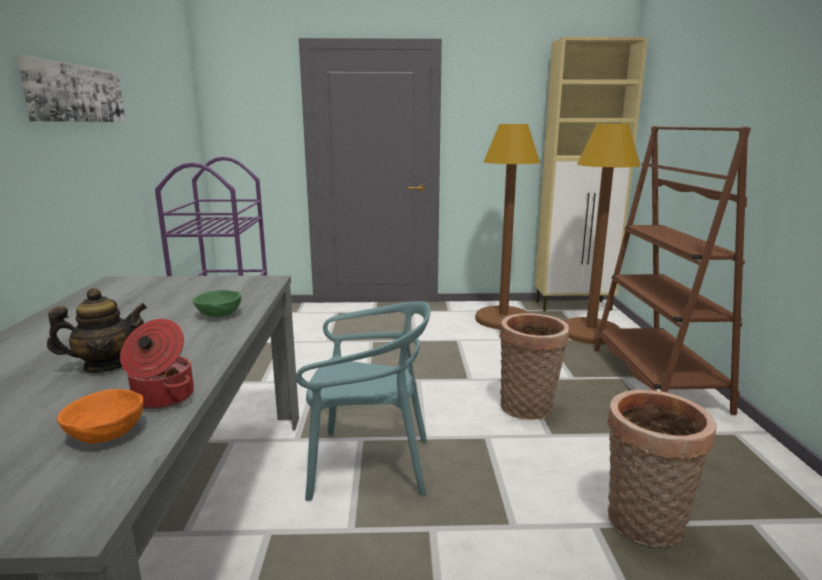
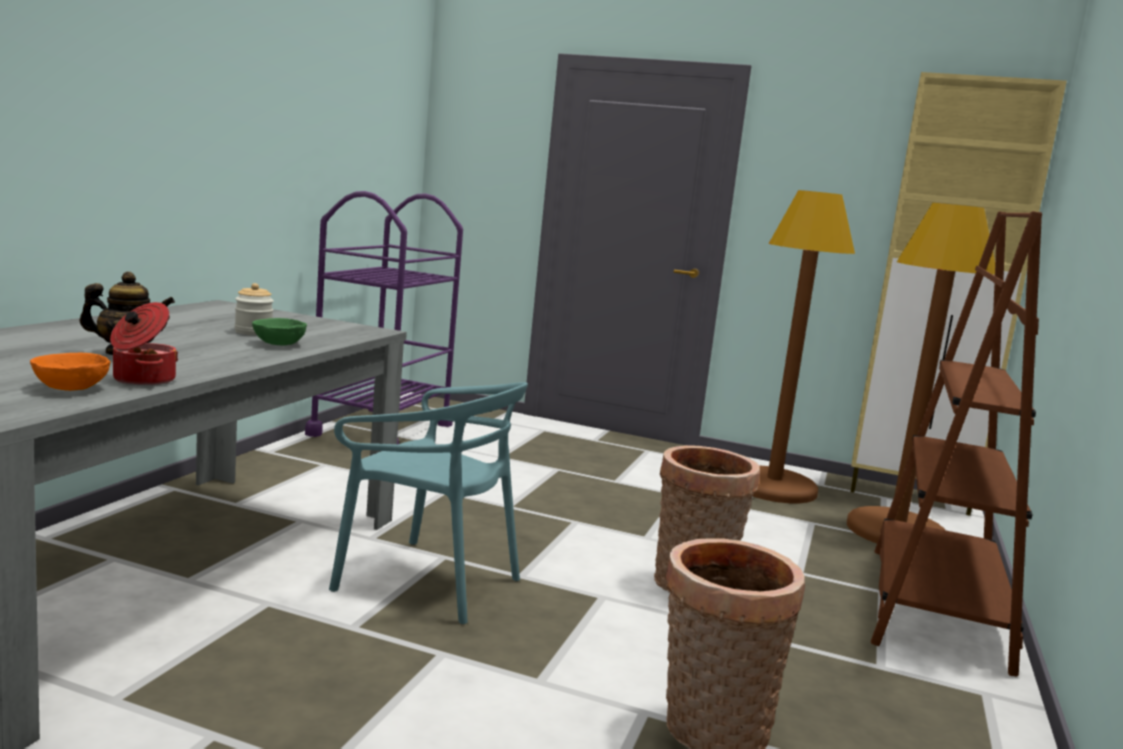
camera: 20 degrees right, 5 degrees down
picture [17,55,126,122] -> none
none -> jar [235,283,274,335]

